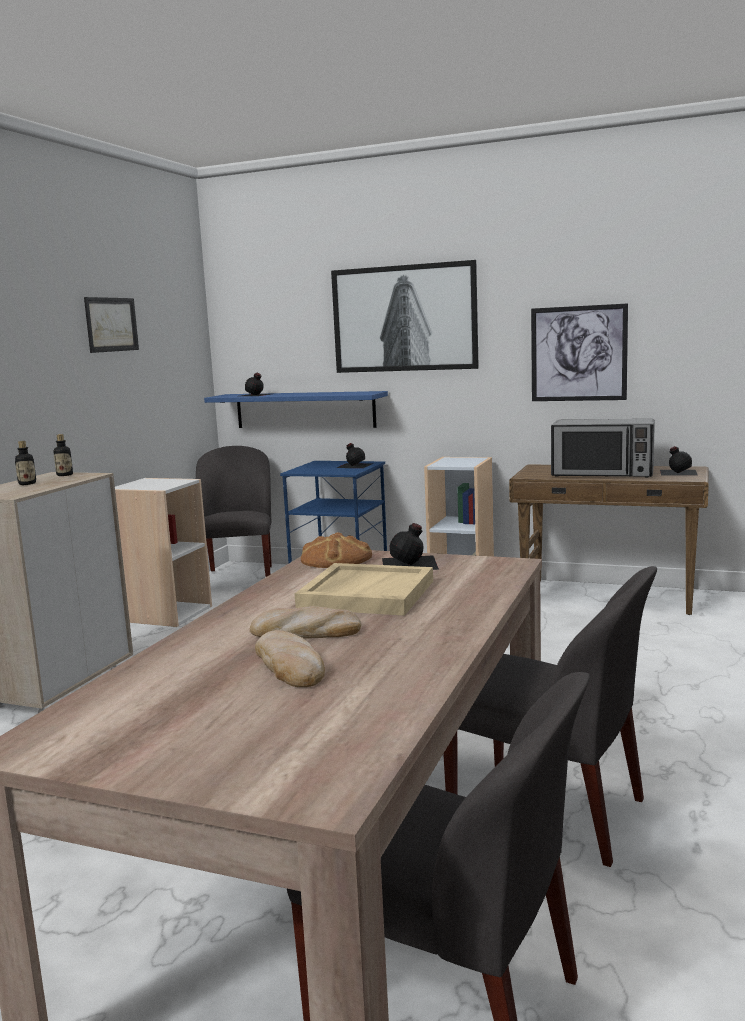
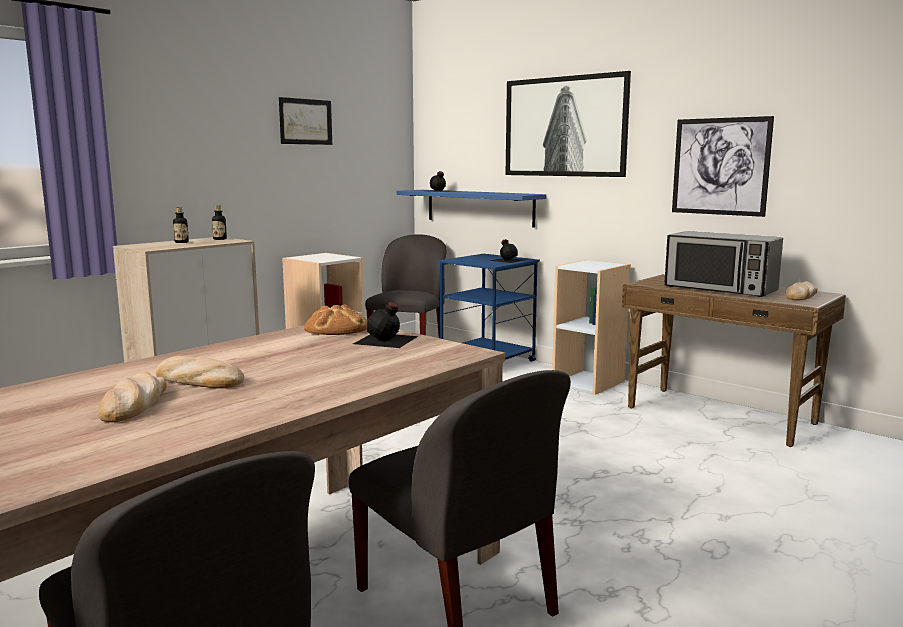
camera: 20 degrees right, 0 degrees up
beige tray [295,563,433,616] -> none
black bottle [660,446,698,476] -> bread [785,281,817,300]

